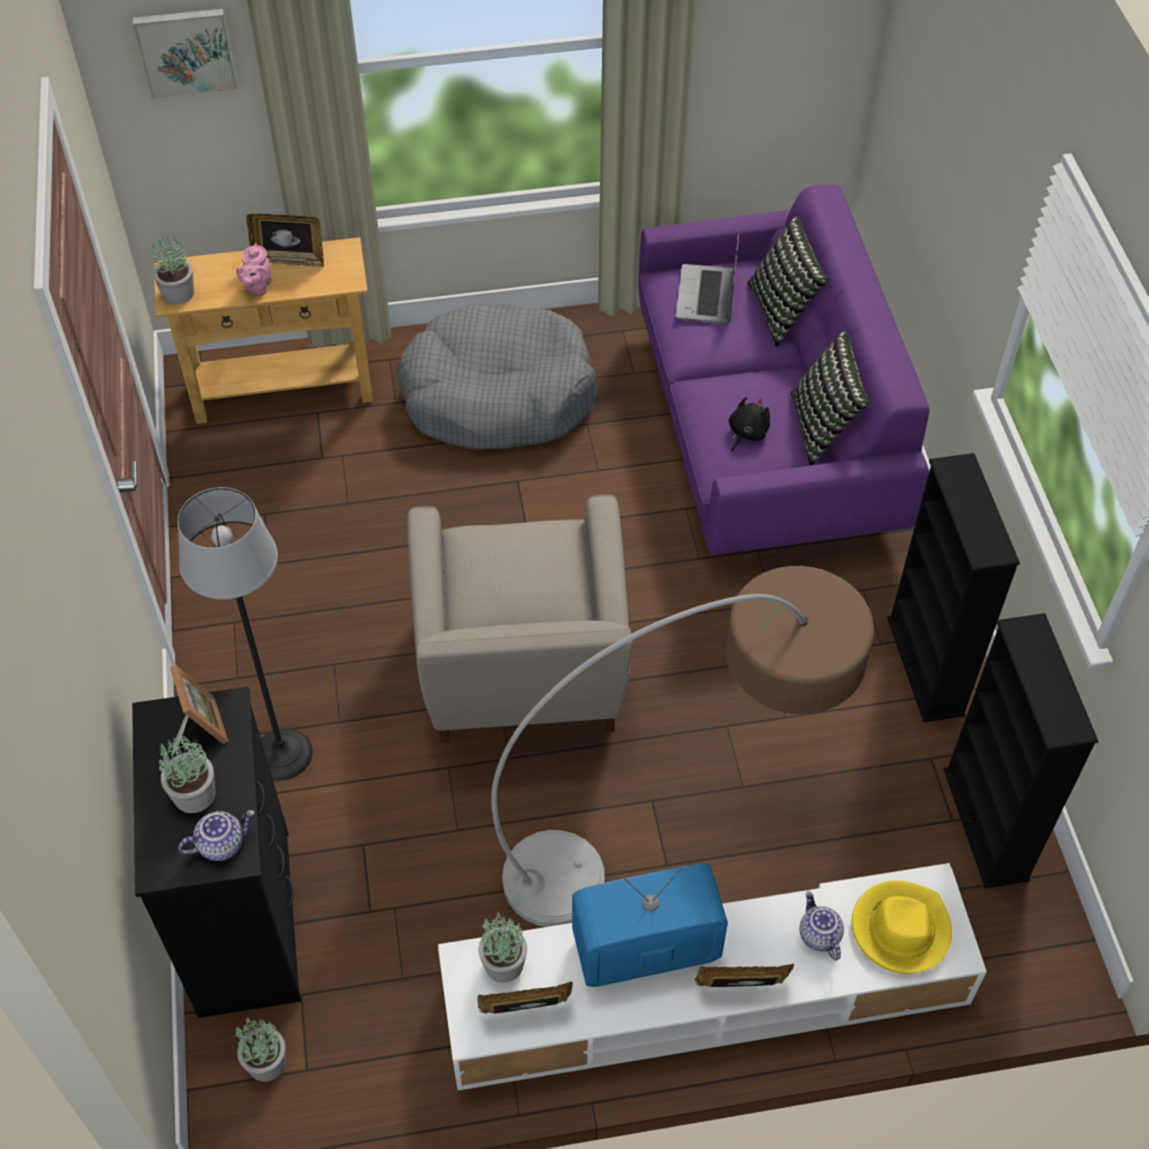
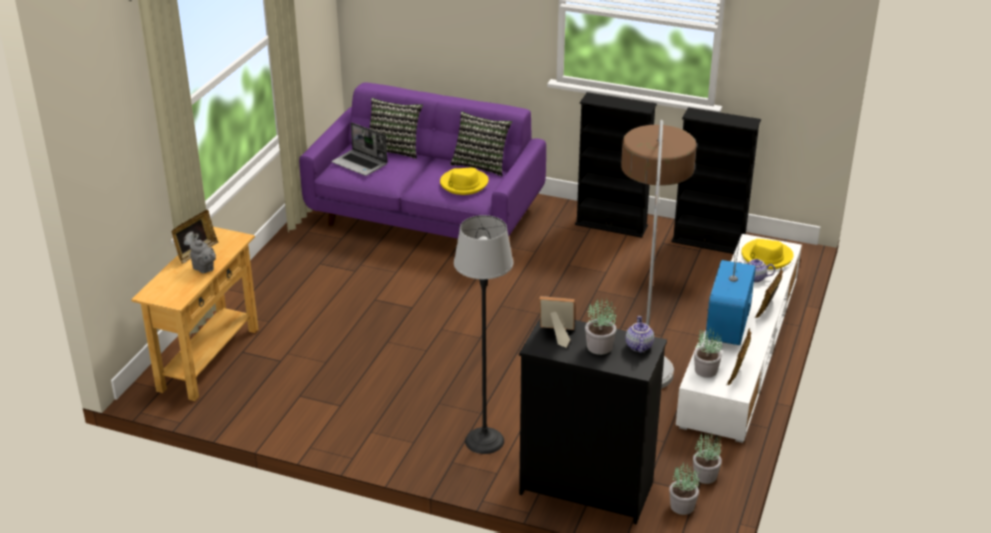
camera: 60 degrees left, 20 degrees down
picture [132,9,238,99] -> none
potted plant [152,233,194,304] -> potted plant moved to [693,432,722,484]
pink teapot [236,243,271,296] -> grey teapot [190,239,216,273]
grey dog bed [396,304,597,450] -> none
beige armchair [407,495,632,743] -> none
black plush toy [729,397,770,452] -> yellow hat [440,168,488,195]

